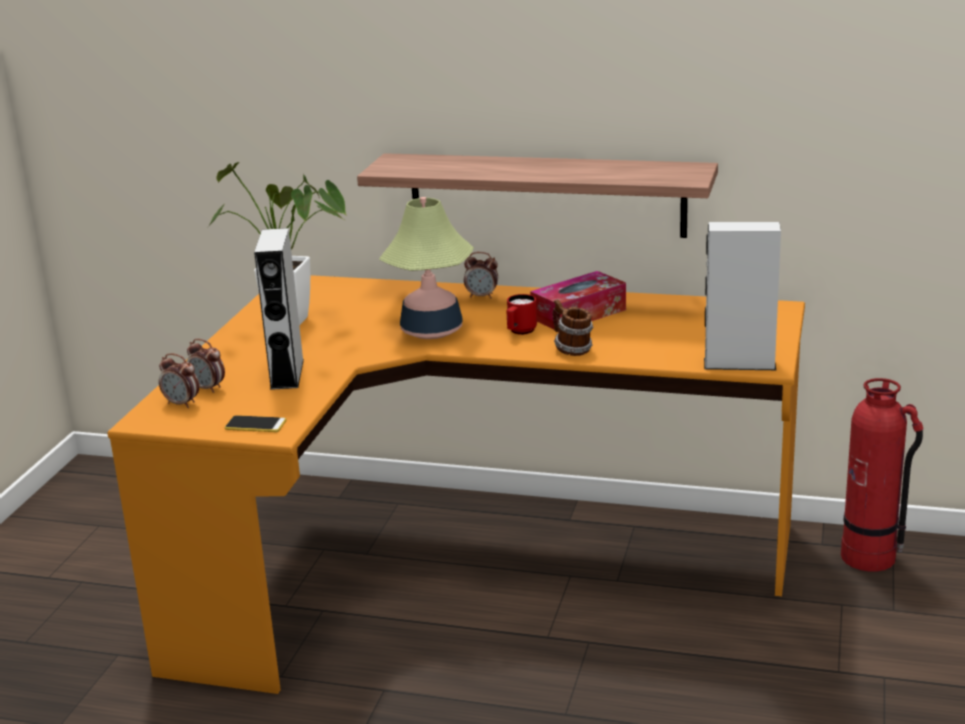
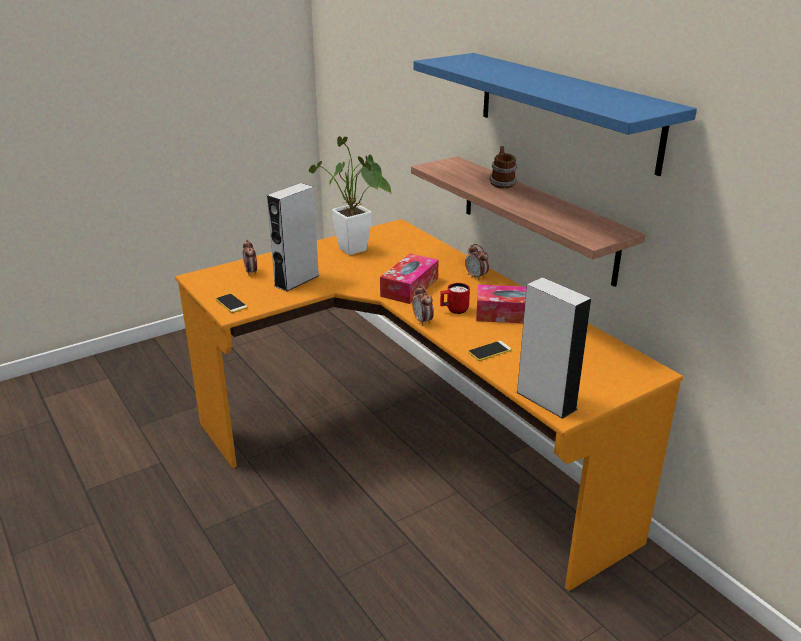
camera: 40 degrees right, 5 degrees up
alarm clock [159,353,199,408] -> alarm clock moved to [412,285,434,326]
table lamp [379,197,474,339] -> tissue box [380,253,439,304]
mug [552,299,593,356] -> mug moved to [489,146,517,189]
fire extinguisher [841,378,923,571] -> none
none -> blue shelf [413,53,697,176]
none -> phone [468,341,512,361]

